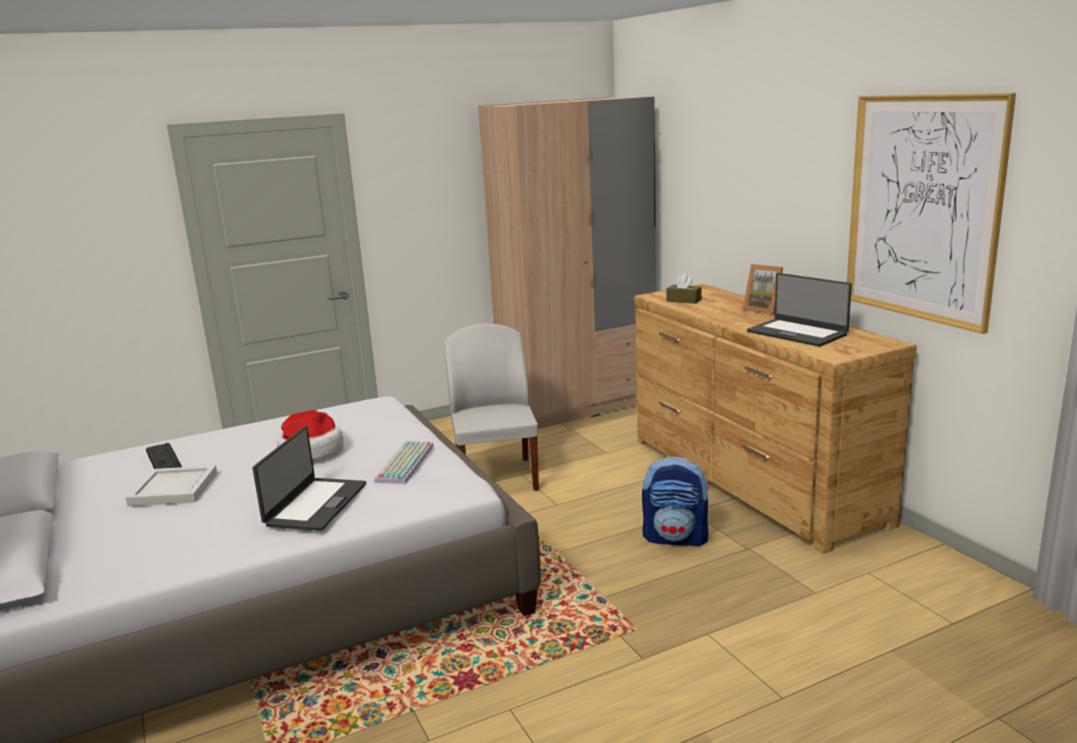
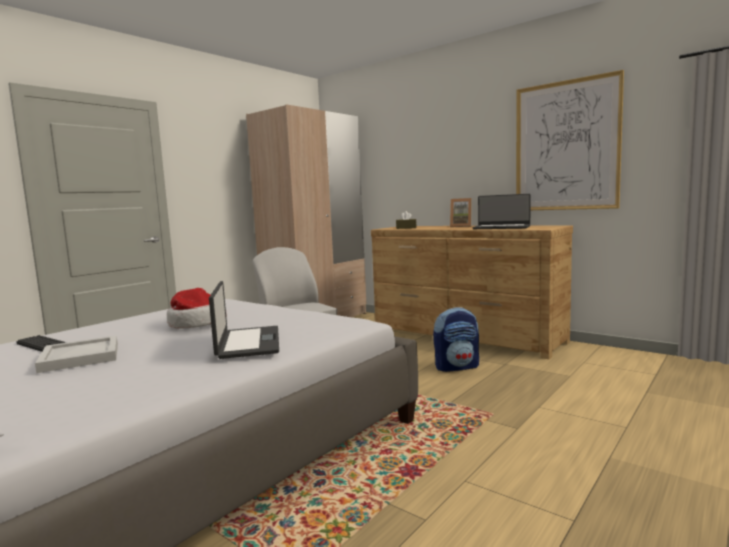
camera: 25 degrees left, 10 degrees down
keyboard [375,441,434,484] -> none

